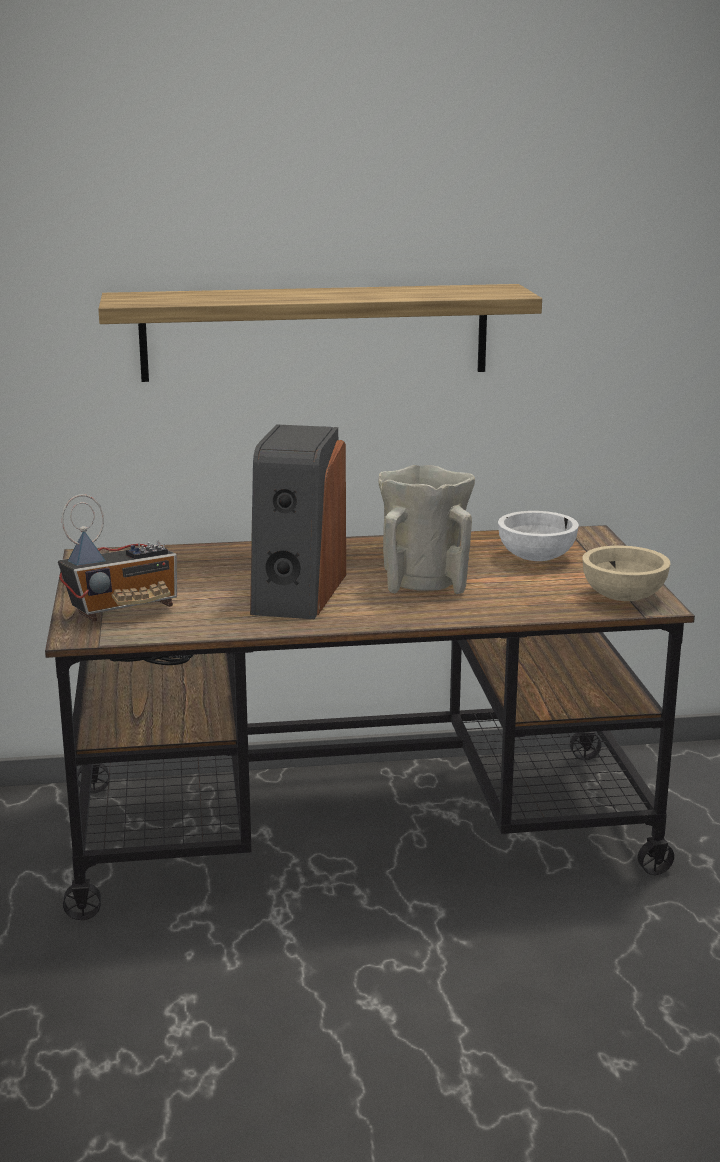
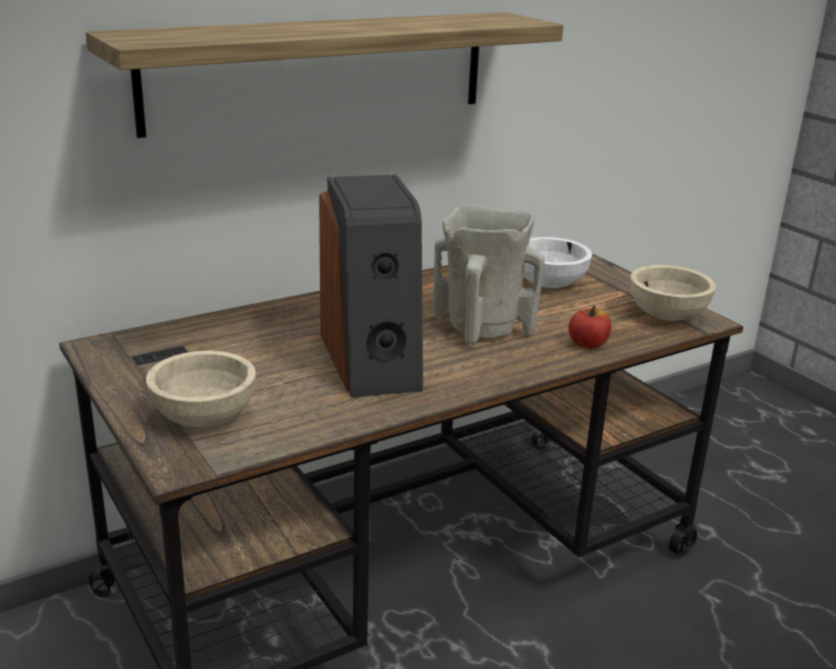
camera: 25 degrees left, 5 degrees up
radio [58,494,177,622] -> beige bowl [146,351,256,427]
none -> apple [569,306,611,349]

